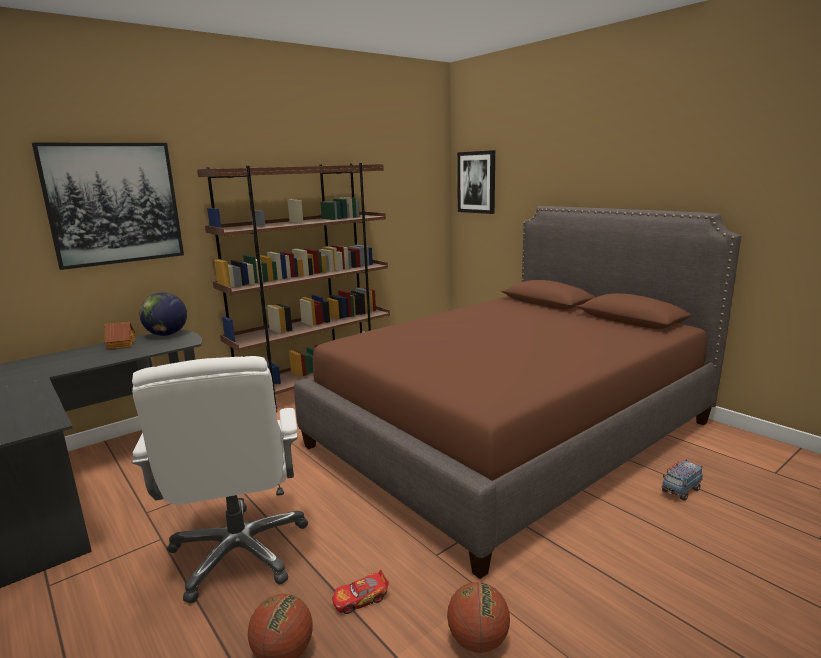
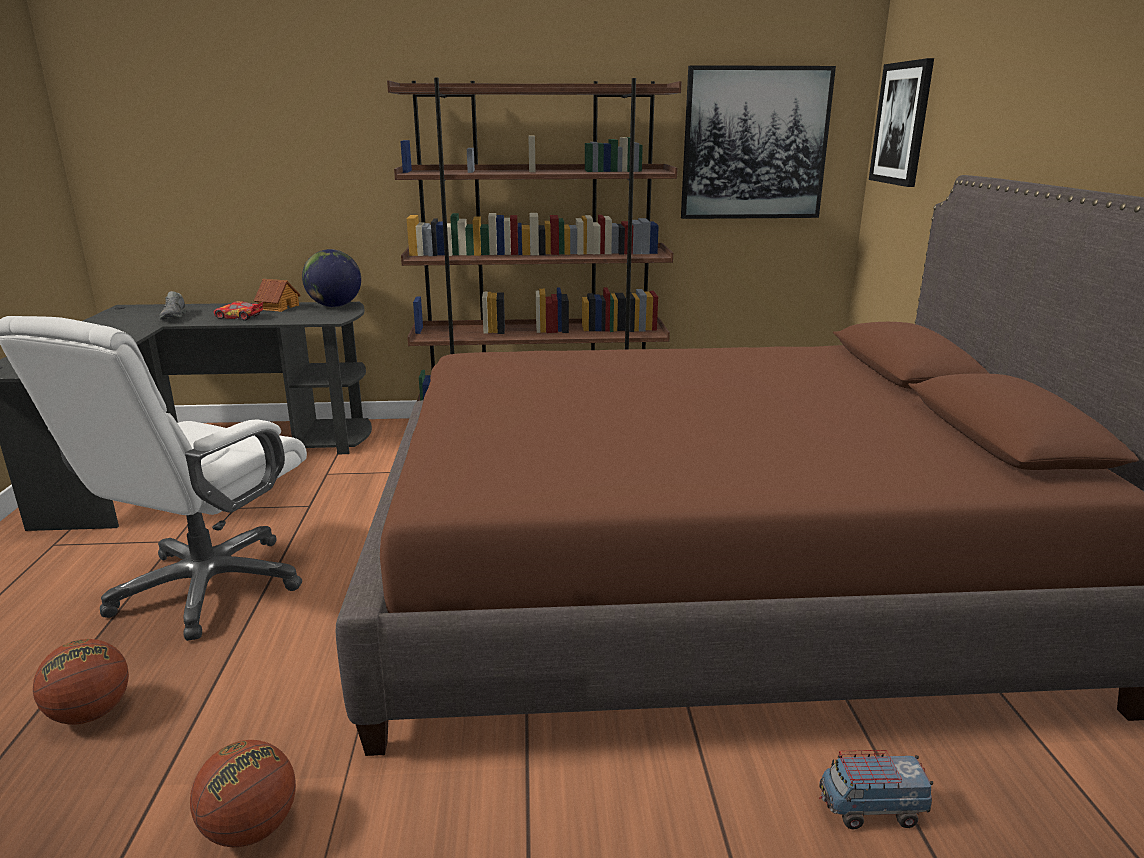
camera: 35 degrees right, 5 degrees up
picture [32,143,184,270] -> picture moved to [681,65,836,219]
toy car [332,570,389,614] -> toy car moved to [214,301,263,321]
none -> grey shoe [159,291,188,320]

